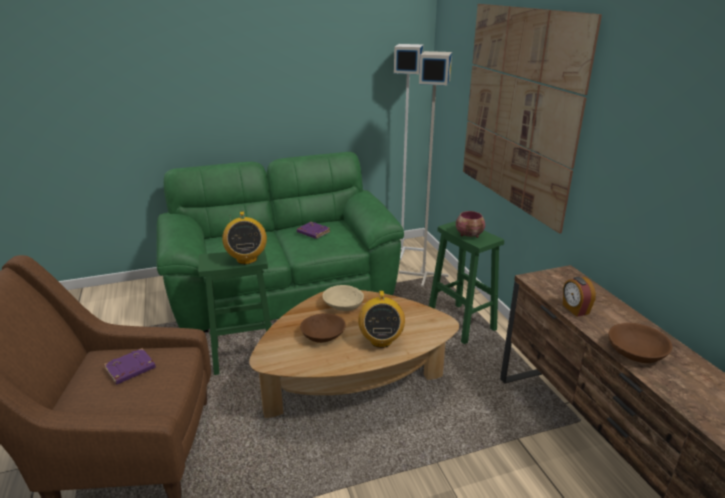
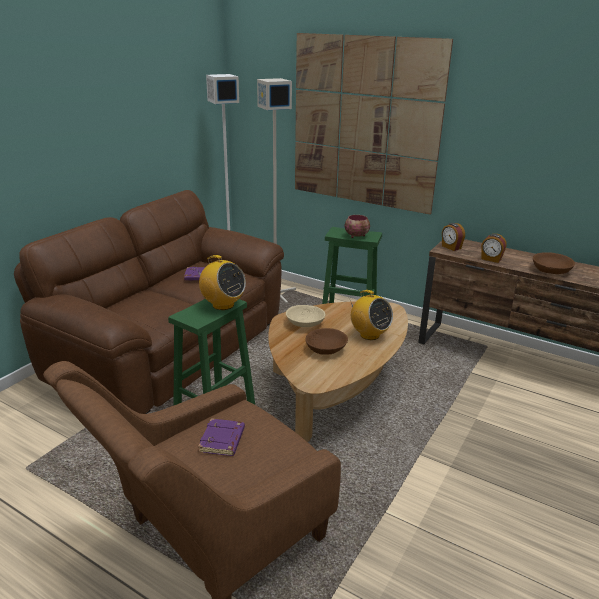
camera: 40 degrees left, 0 degrees up
green sofa [157,152,404,333] -> brown sofa [14,190,284,414]
none -> alarm clock [442,223,465,251]

